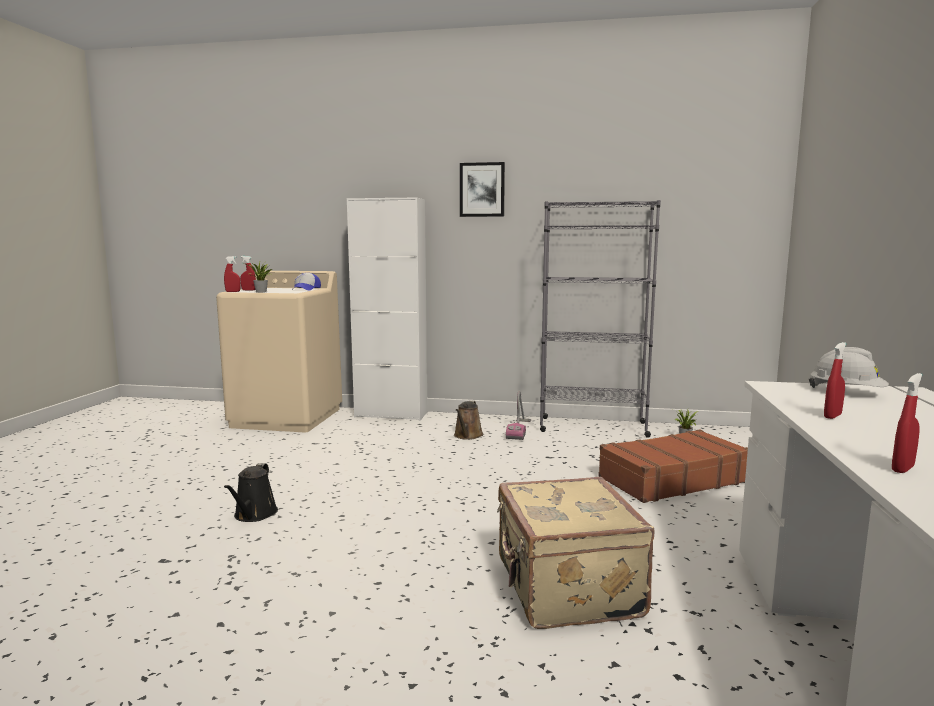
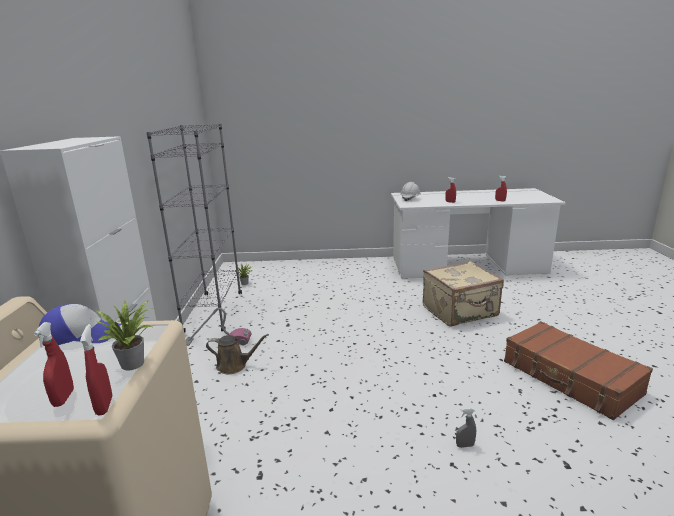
camera: 100 degrees left, 10 degrees up
black watering can [224,463,278,522] -> grey spray bottle [456,408,476,448]
picture [460,162,505,217] -> none
brown suitcase [598,429,748,503] -> brown suitcase moved to [504,321,653,420]

